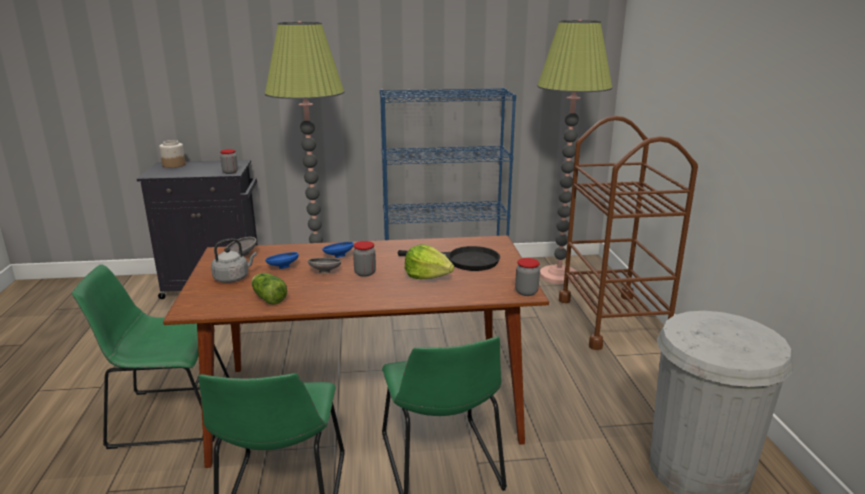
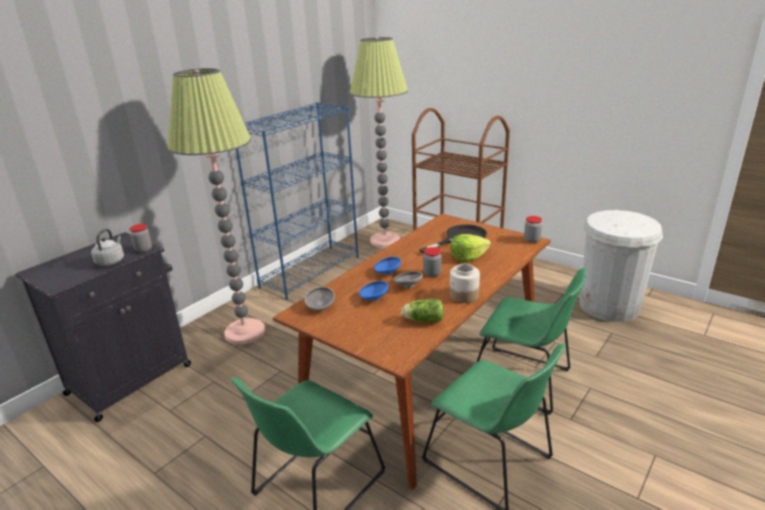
camera: 45 degrees left, 5 degrees up
jar [159,140,186,168] -> jar moved to [450,264,480,303]
grey kettle [211,238,257,283] -> grey kettle moved to [91,229,124,266]

